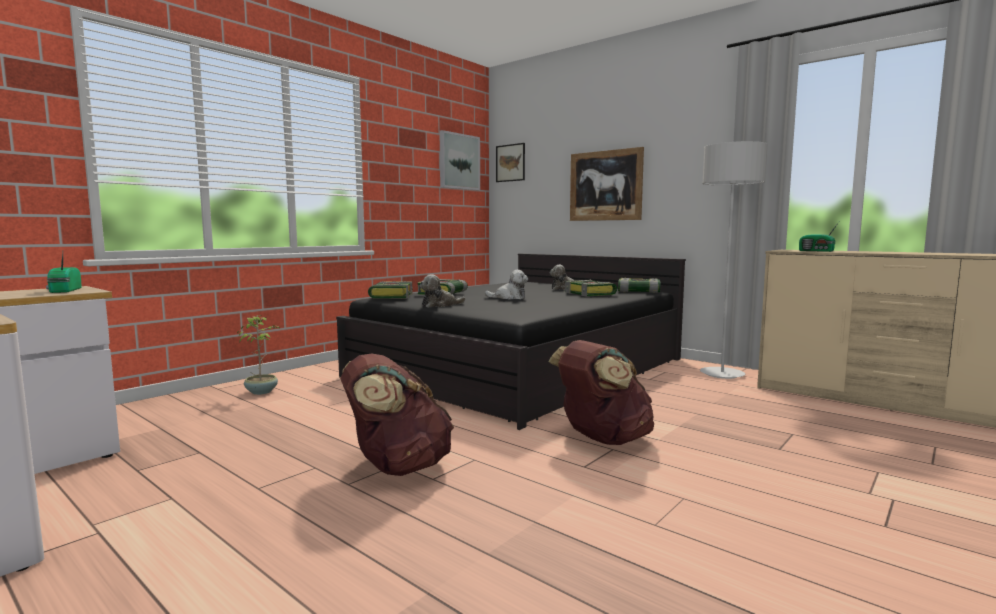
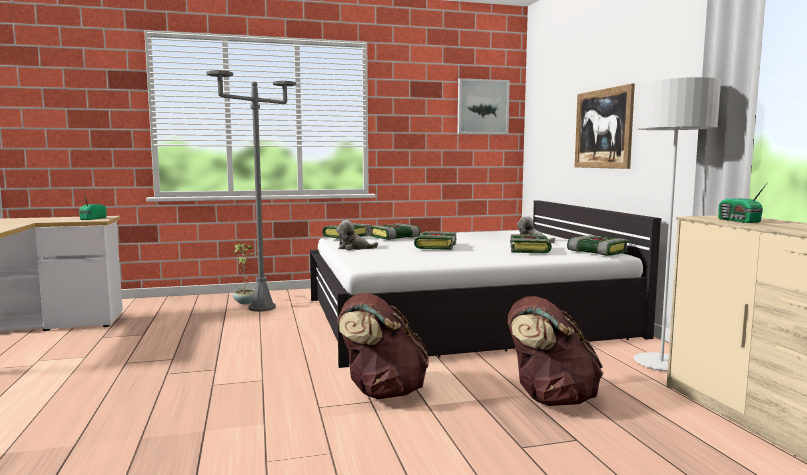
camera: 35 degrees right, 0 degrees up
black bed [336,253,686,430] -> white bed [310,201,662,368]
brown backpack [340,354,454,476] -> brown backpack moved to [508,296,603,406]
plush toy [485,270,528,300] -> book [414,231,457,250]
picture [496,143,525,182] -> none
none -> grey floor lamp [206,70,296,312]

